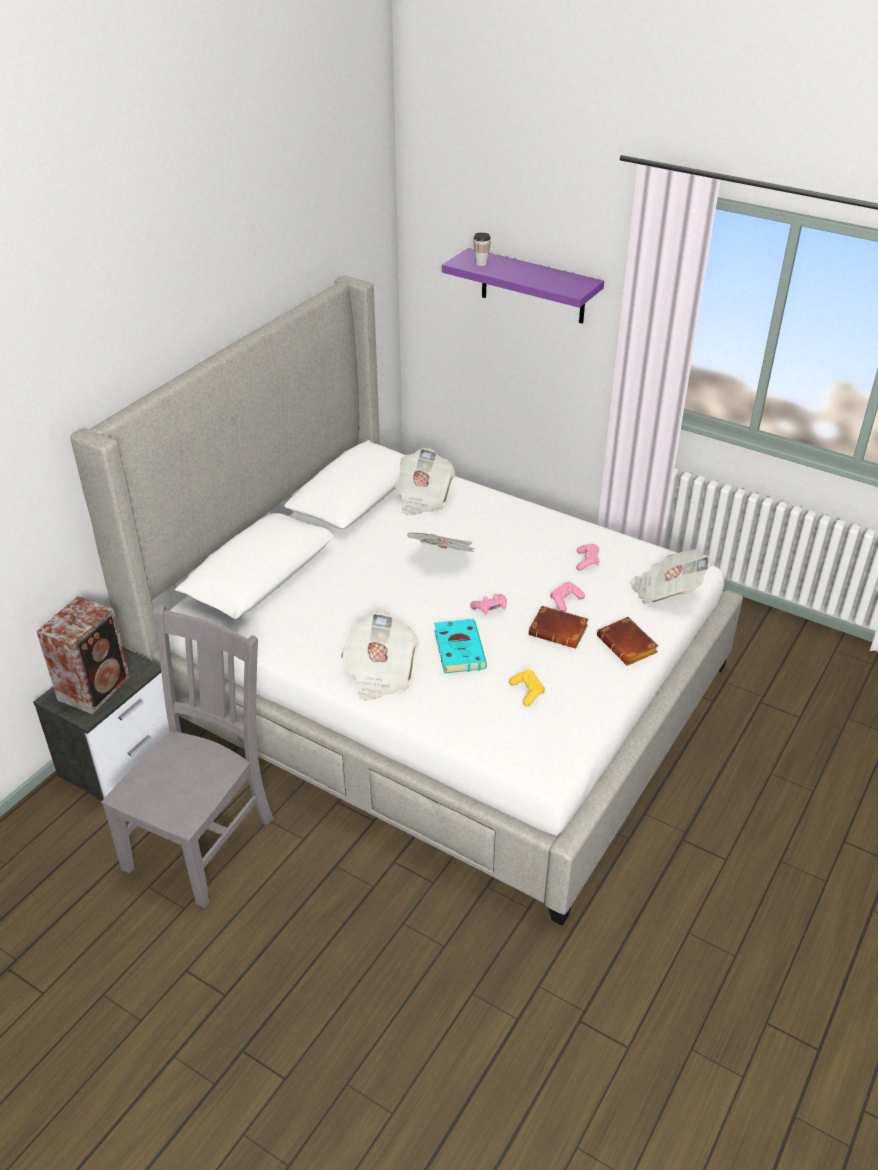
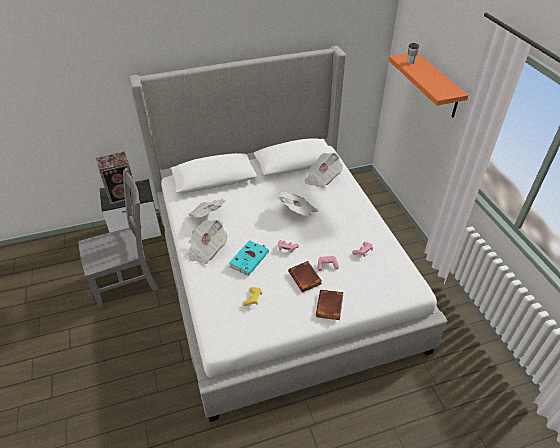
camera: 40 degrees right, 5 degrees up
purple shelf [442,248,604,324] -> orange shelf [389,53,468,118]
newspaper [630,549,712,604] -> newspaper moved to [188,199,226,218]

